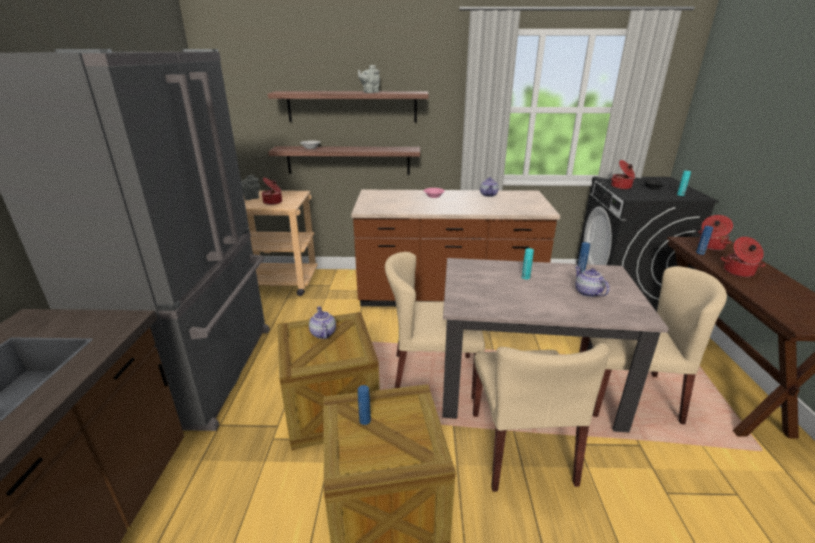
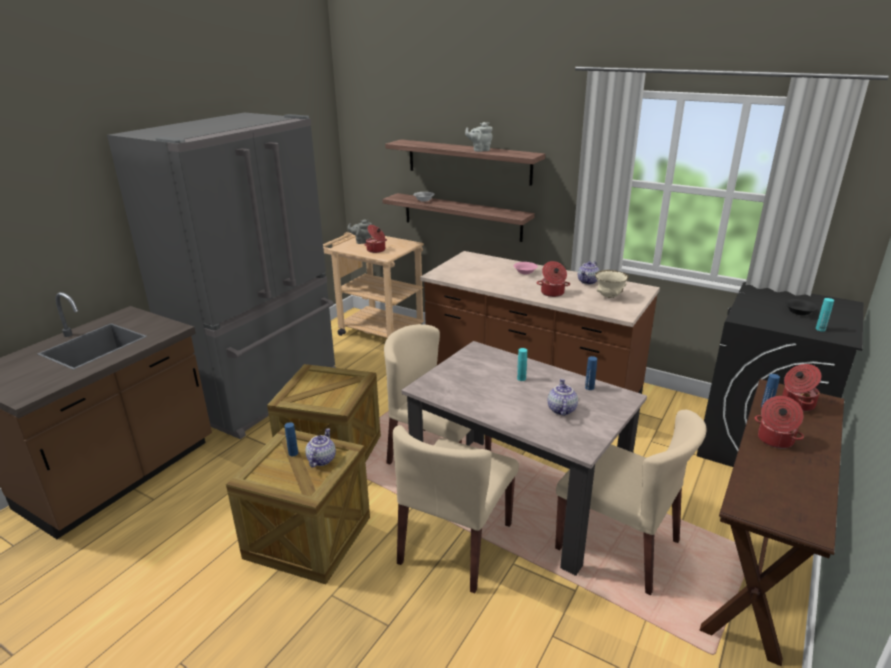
camera: 30 degrees right, 0 degrees up
teapot [309,306,336,339] -> teapot moved to [305,428,336,467]
cooking pot [611,160,635,189] -> cooking pot moved to [537,261,570,297]
none -> beige bowl [595,270,629,298]

